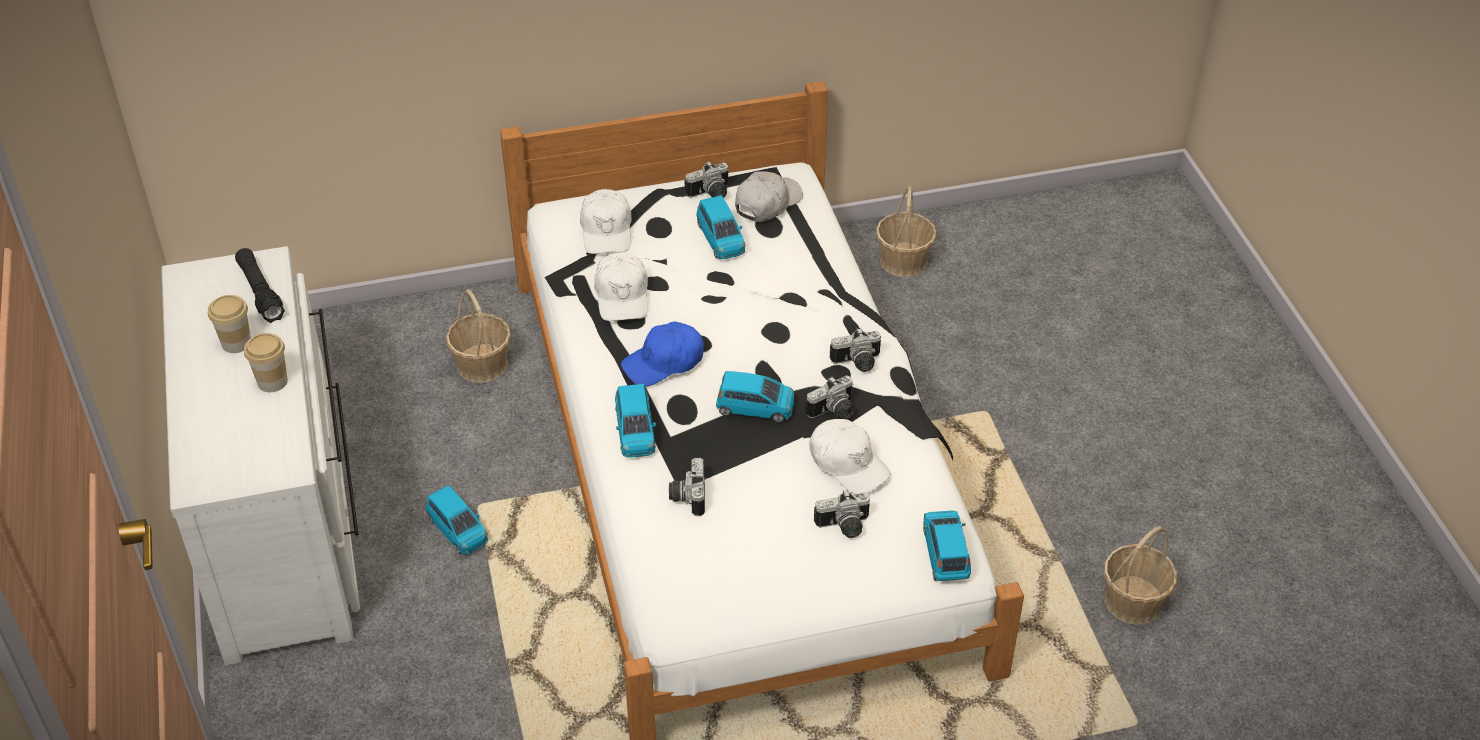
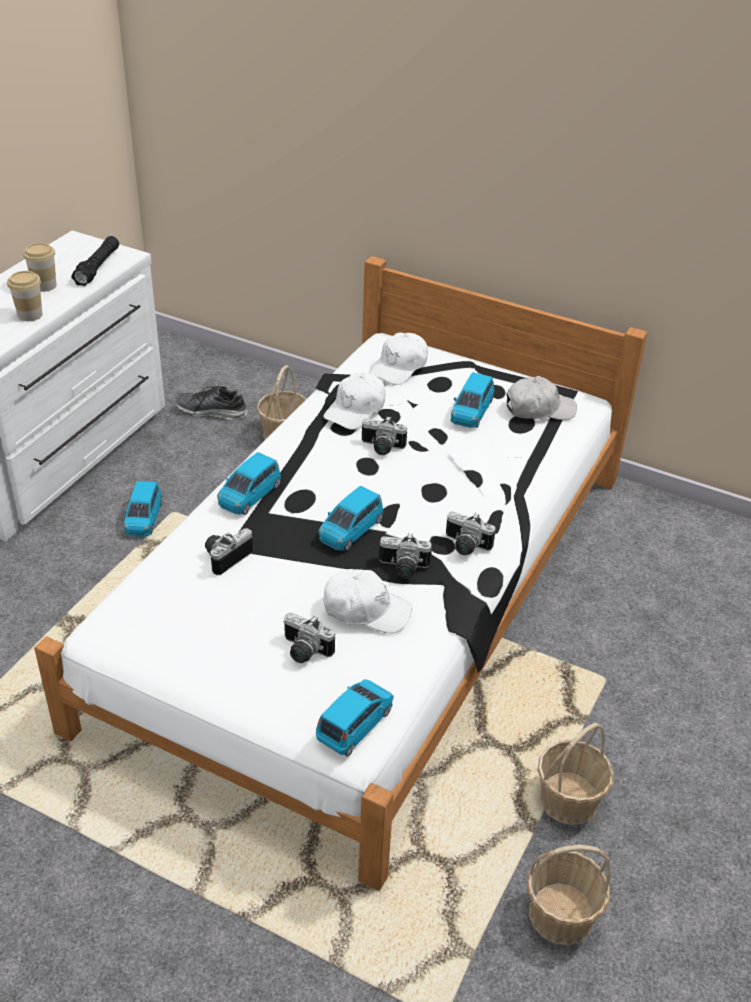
camera: 40 degrees right, 5 degrees down
blue cap [621,322,704,387] -> none
camera [685,161,729,198] -> camera moved to [362,416,407,455]
blue toy car [716,371,794,422] -> blue toy car turned 75 degrees clockwise [318,485,383,551]
white cap [809,419,891,494] -> white cap turned 75 degrees counterclockwise [324,569,412,634]
basket [876,186,937,277] -> basket moved to [538,723,614,825]
none -> shoe [176,386,248,420]

